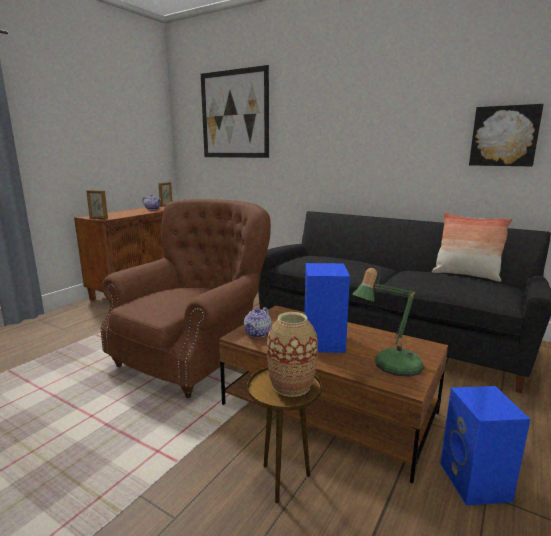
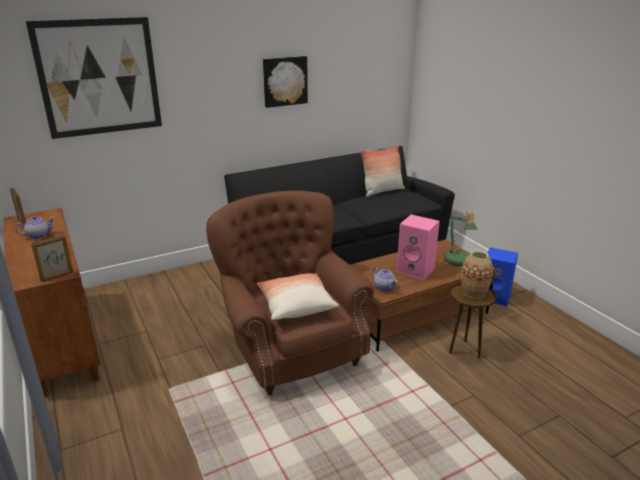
camera: 60 degrees left, 10 degrees up
blue speaker [304,263,350,353] -> pink speaker [397,214,440,280]
picture [469,104,544,167] -> picture moved to [263,56,308,108]
none -> pillow [257,273,339,320]

